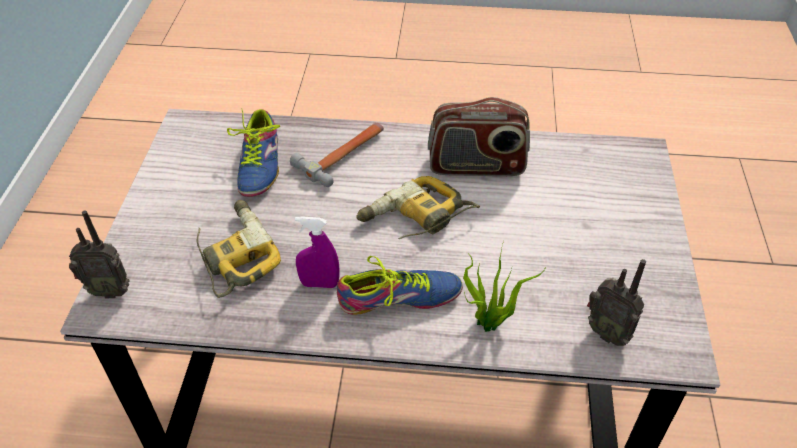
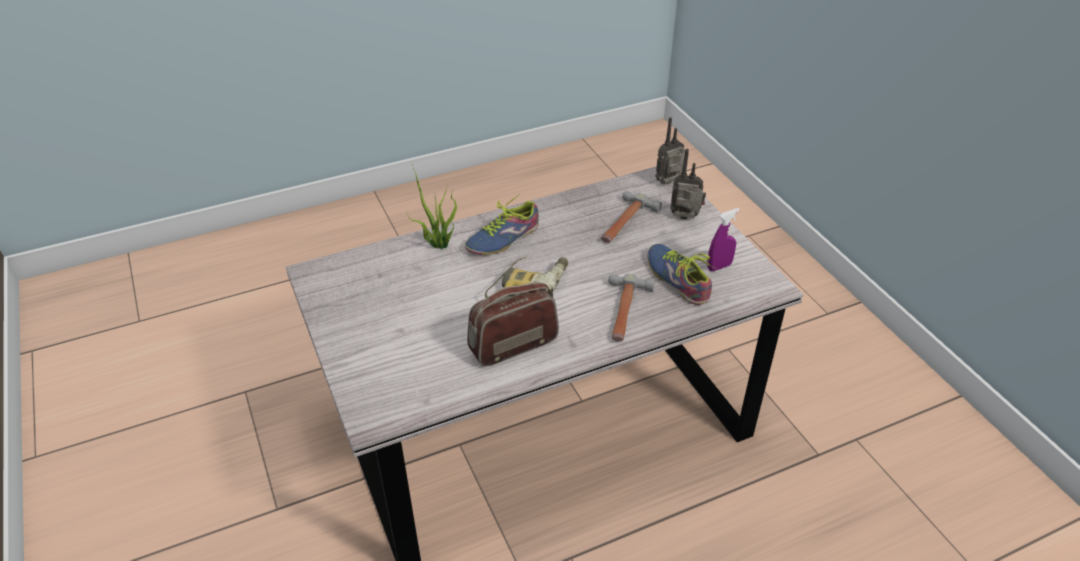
camera: 150 degrees right, 5 degrees down
power drill [197,200,281,298] -> hammer [601,191,662,243]
purple spray bottle [295,216,340,288] -> purple spray bottle moved to [707,208,740,271]
radio [587,259,646,346] -> radio moved to [670,149,706,219]

